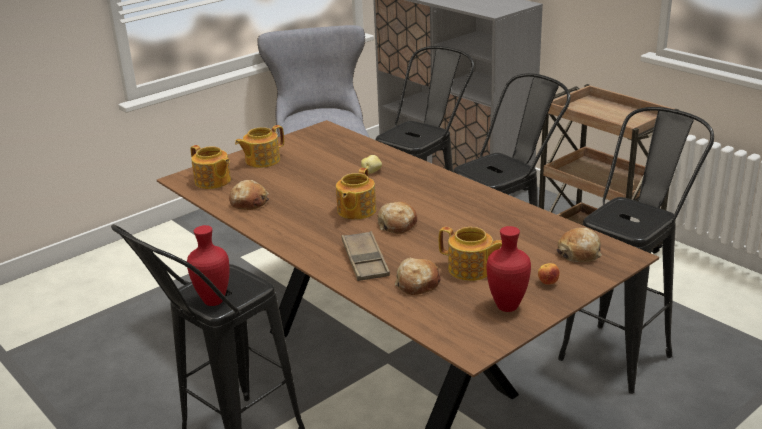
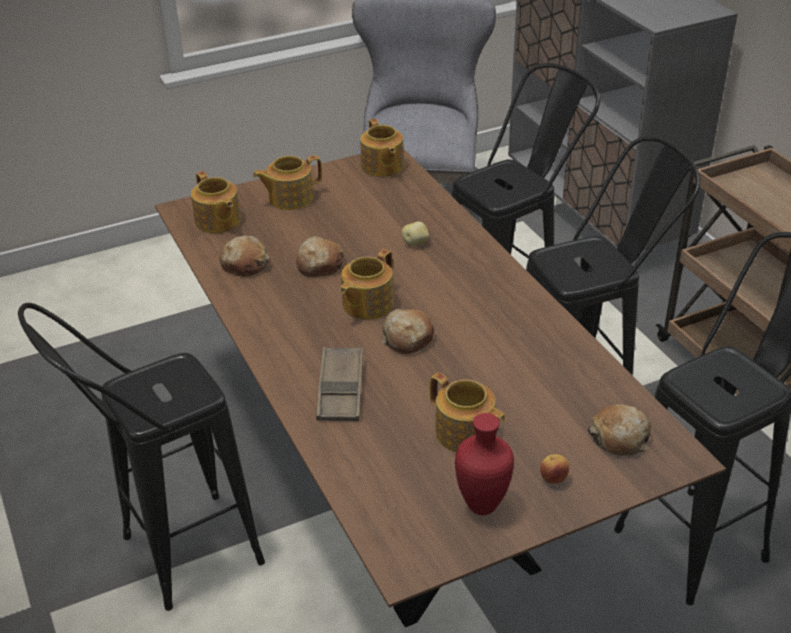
camera: 15 degrees right, 10 degrees up
red vase [187,225,229,306] -> none
bread [395,258,441,295] -> bread moved to [296,236,345,277]
none -> teapot [360,119,404,177]

